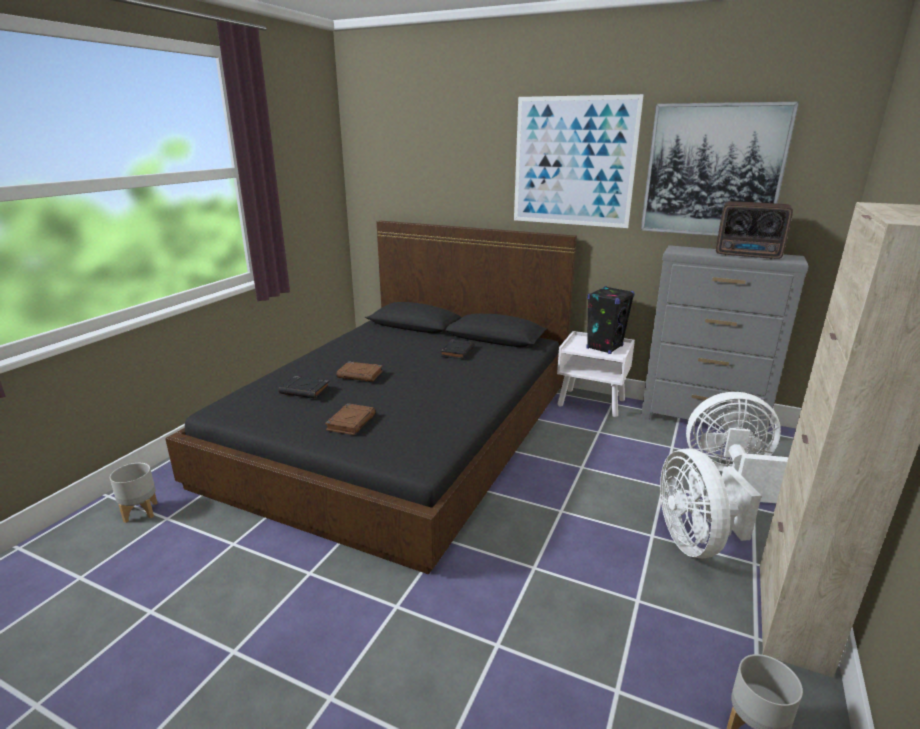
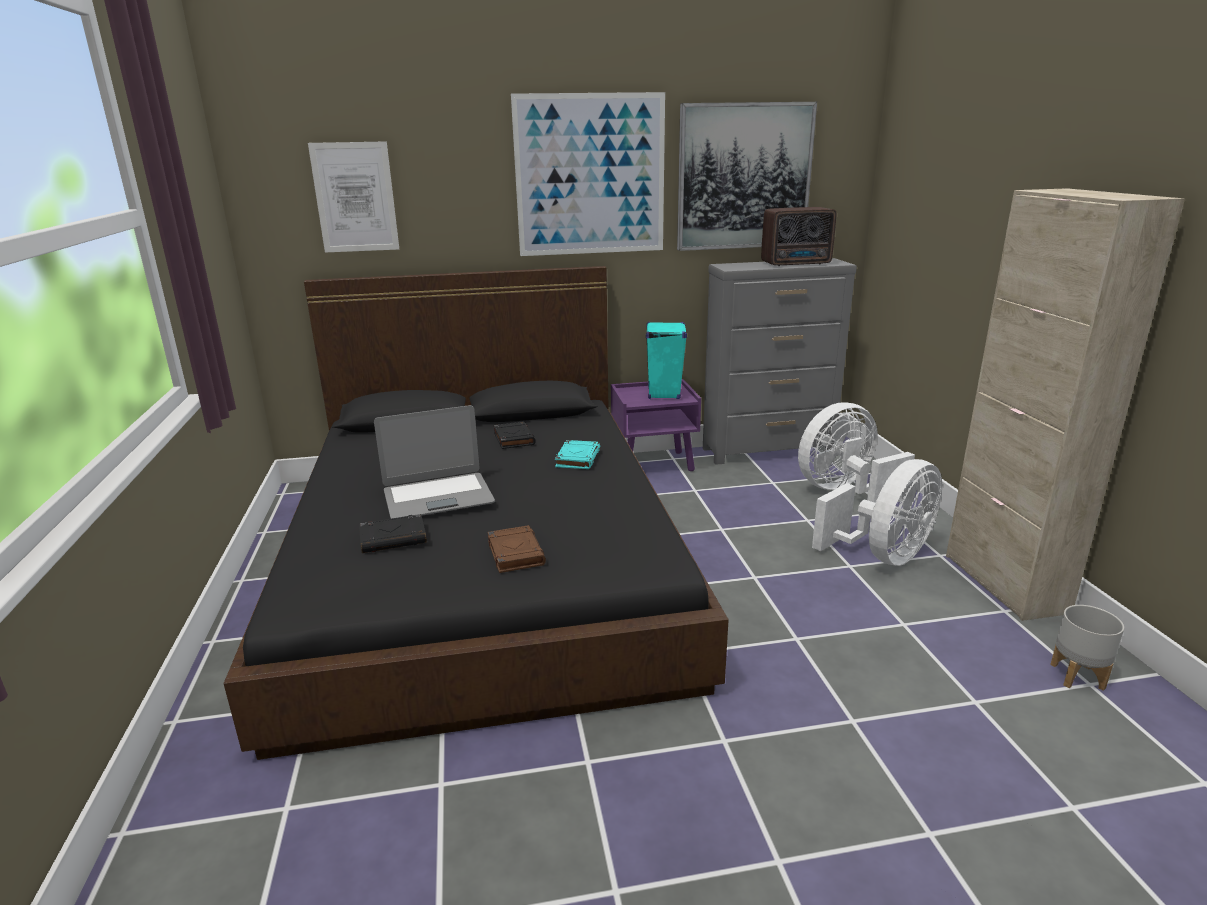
camera: 35 degrees left, 0 degrees up
grey planter [110,463,158,523] -> none
brown book [336,362,383,382] -> laptop [374,405,495,519]
white nightstand [557,331,635,417] -> purple nightstand [611,379,701,471]
black speaker [586,286,635,354] -> turquoise speaker [646,322,687,399]
white fan [660,448,762,558] -> white fan turned 90 degrees counterclockwise [812,459,942,566]
none -> picture [308,141,399,253]
none -> turquoise book [555,440,600,469]

